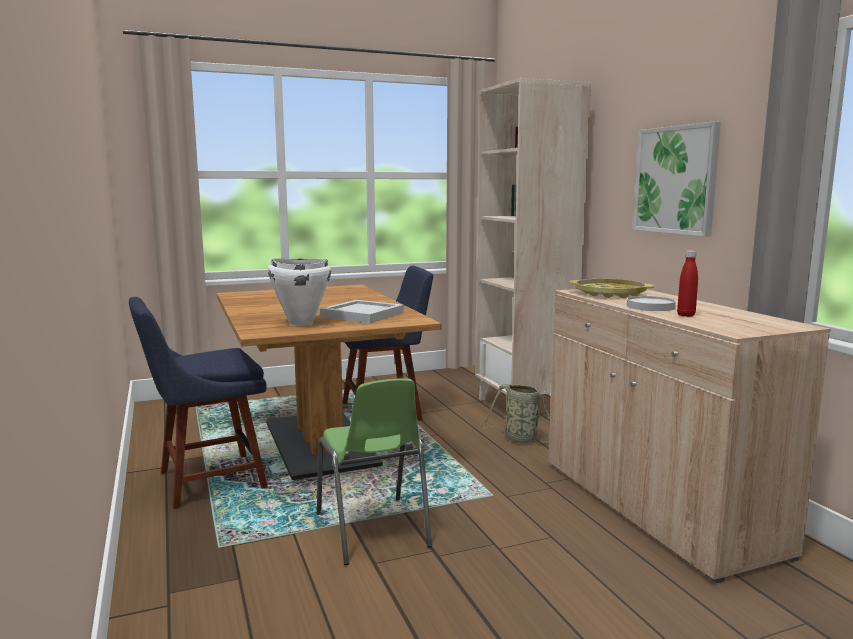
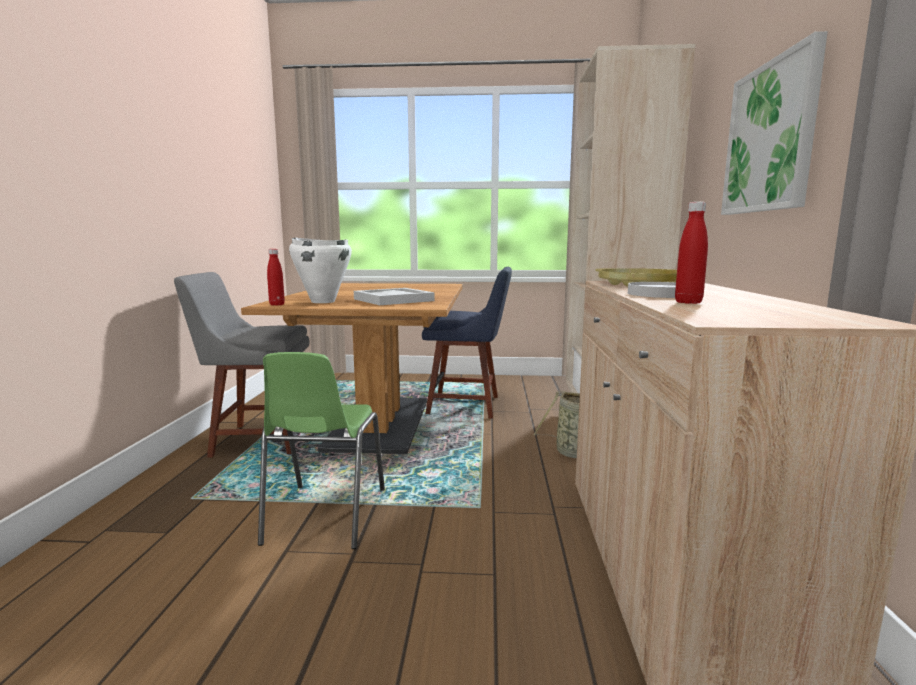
camera: 25 degrees right, 0 degrees up
blue chair [129,297,268,509] -> grey chair [174,272,309,458]
none -> red bottle [267,249,285,306]

